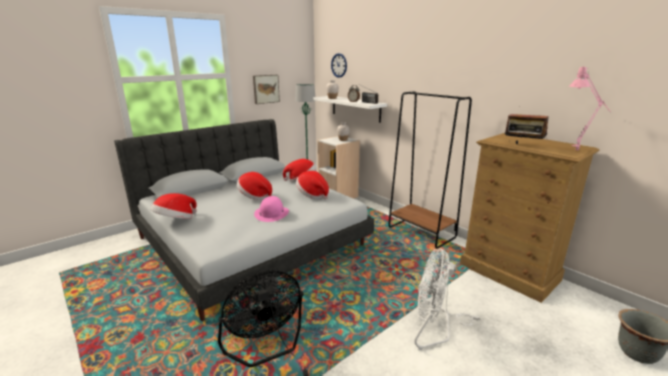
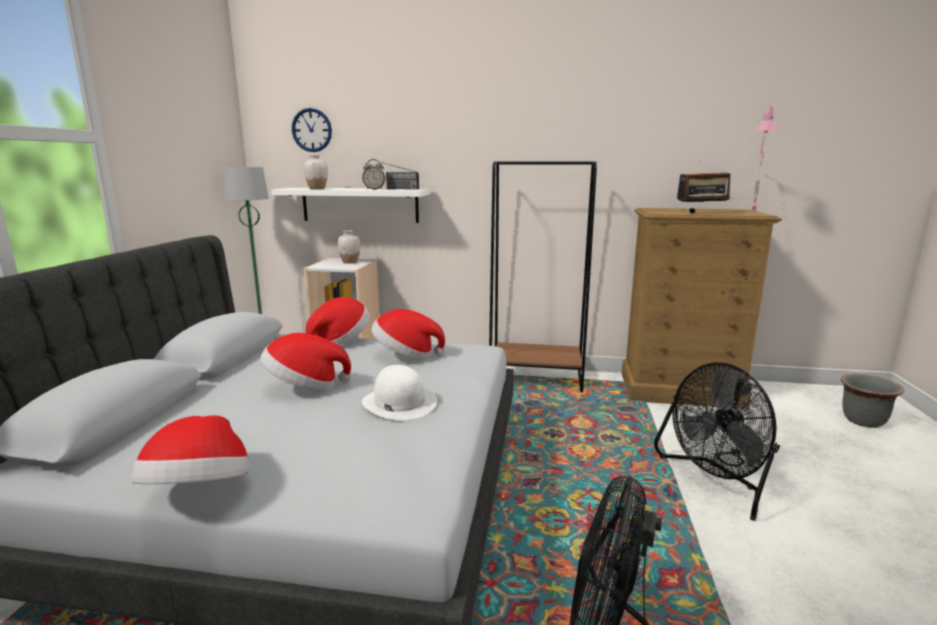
camera: 40 degrees left, 5 degrees down
picture [253,75,280,104] -> none
pink hat [254,196,289,222] -> white hat [362,365,437,420]
white fan [414,248,480,350] -> black fan [654,363,780,521]

